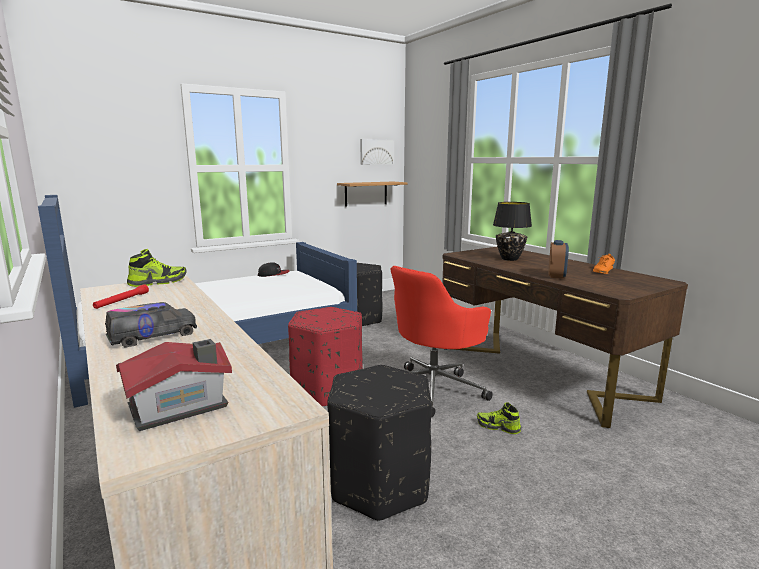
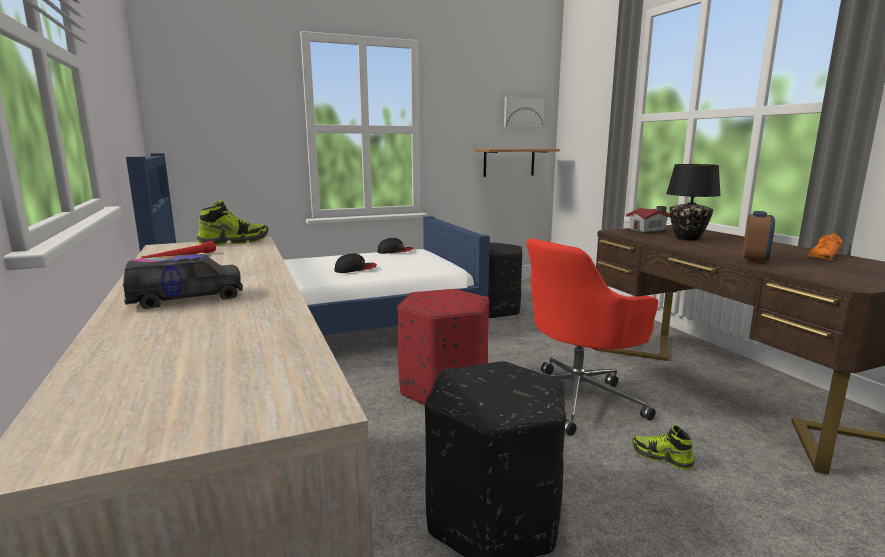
camera: 10 degrees right, 0 degrees up
toy house [116,339,232,431] -> toy house moved to [626,206,670,234]
none -> cap [334,253,377,273]

